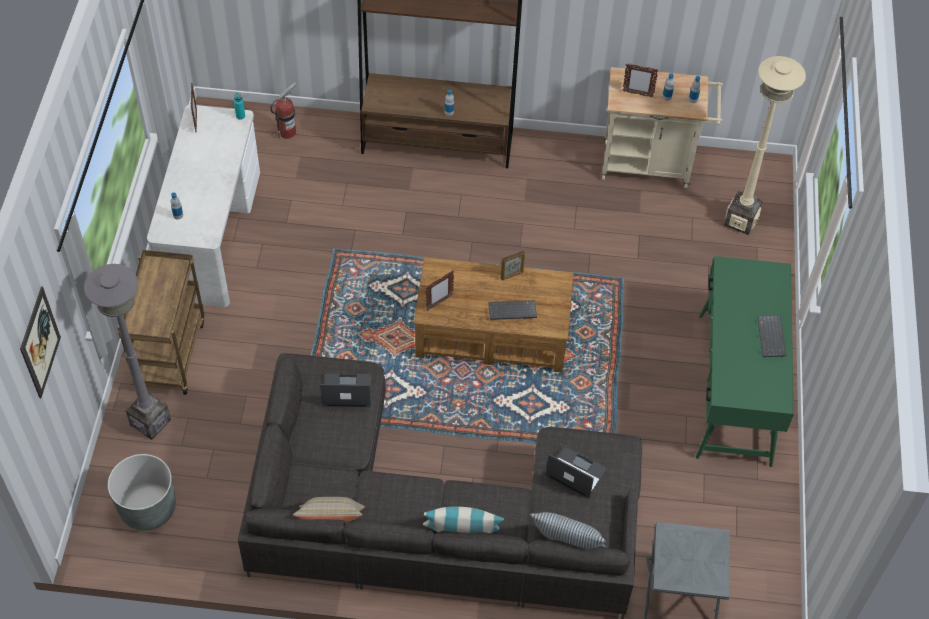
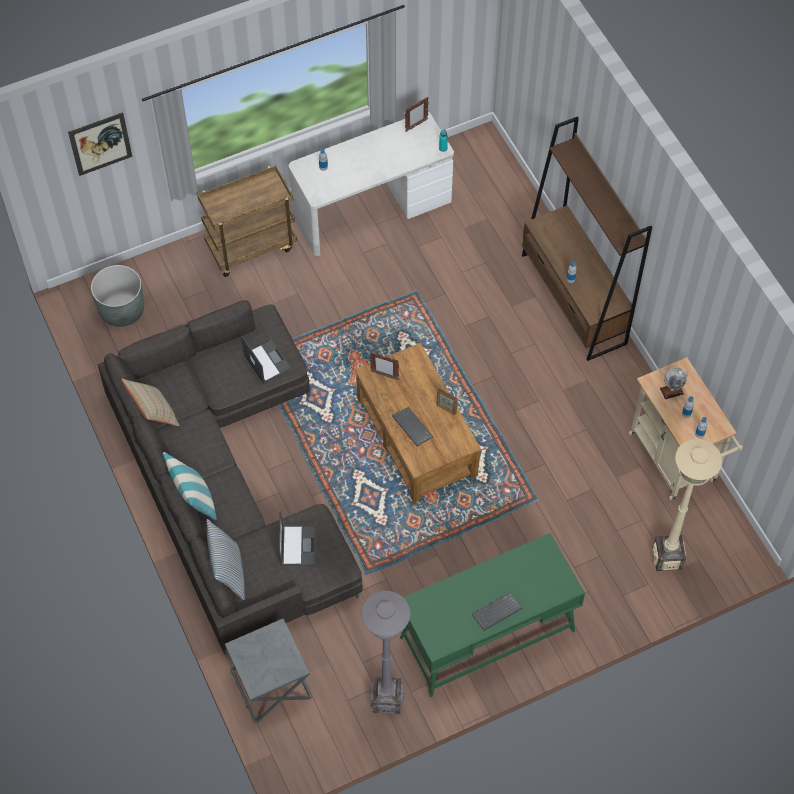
camera: 60 degrees right, 5 degrees up
grey floor lamp [84,264,171,440] -> grey floor lamp moved to [361,591,411,714]
fire extinguisher [270,82,297,139] -> none
picture frame [623,64,659,98] -> globe [660,367,688,400]

